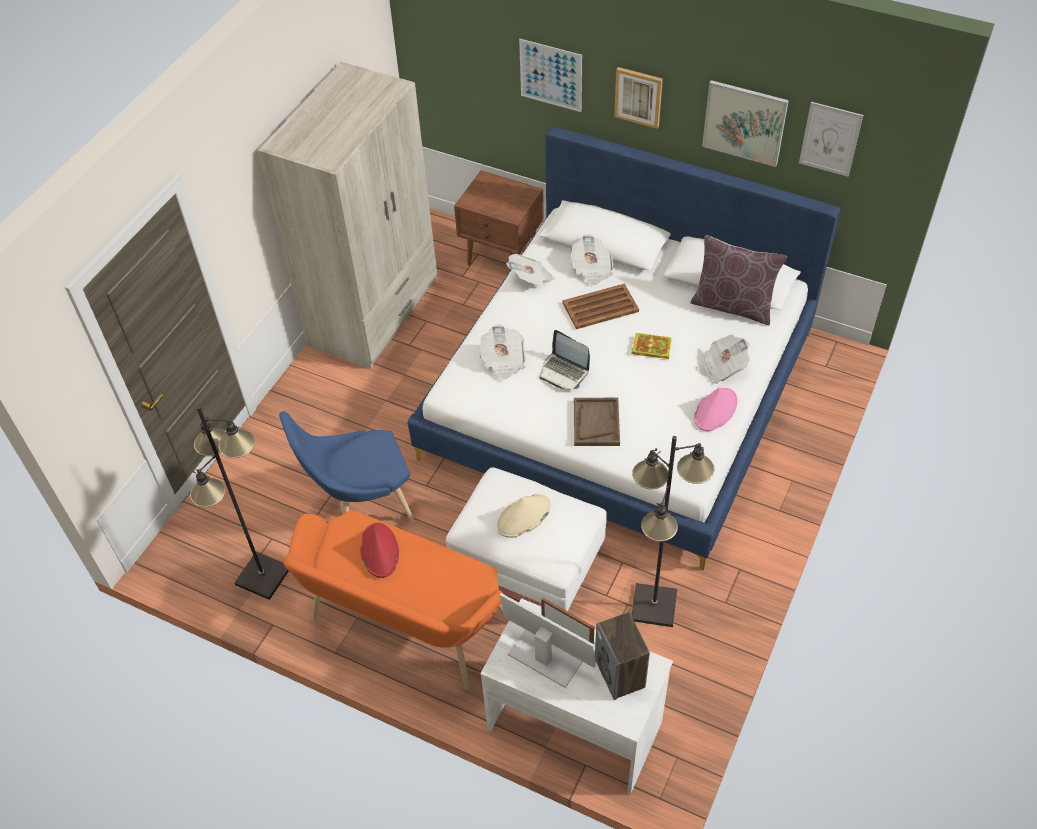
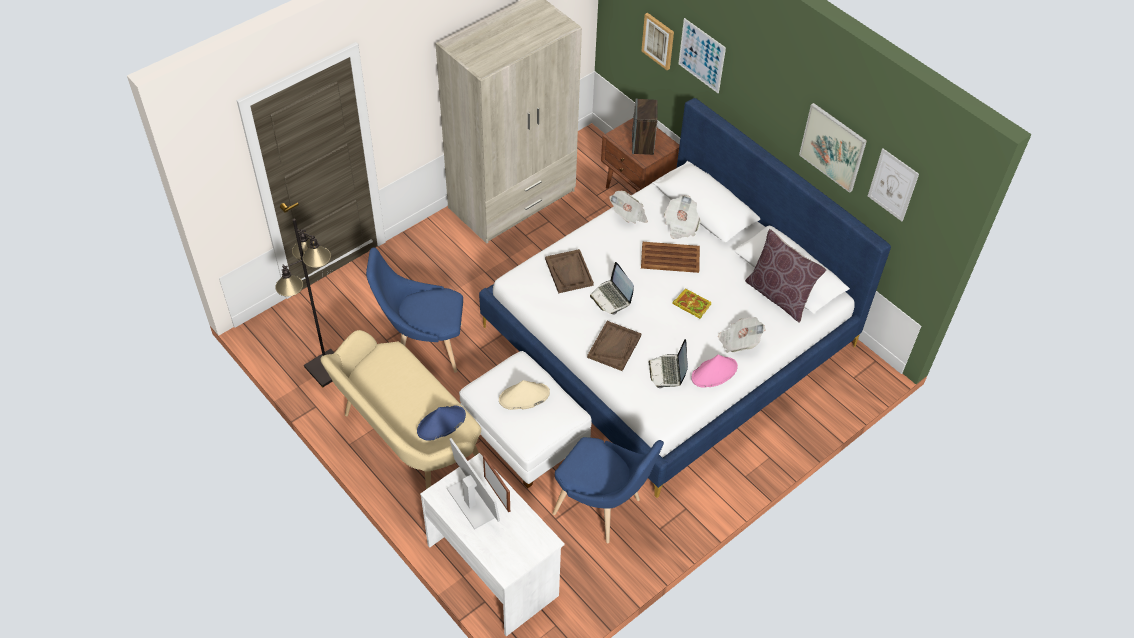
camera: 20 degrees right, 0 degrees up
orange bench [283,510,509,689] -> beige bench [320,330,481,489]
red hat [360,523,399,578] -> none
newspaper [479,324,526,381] -> brown tray [545,249,594,293]
speaker [595,612,650,700] -> speaker moved to [632,98,658,155]
picture [614,67,663,129] -> picture moved to [641,13,674,70]
black floor lamp [631,436,715,627] -> blue chair [552,437,664,544]
none -> blue hat [417,405,466,441]
none -> laptop [648,339,688,389]

